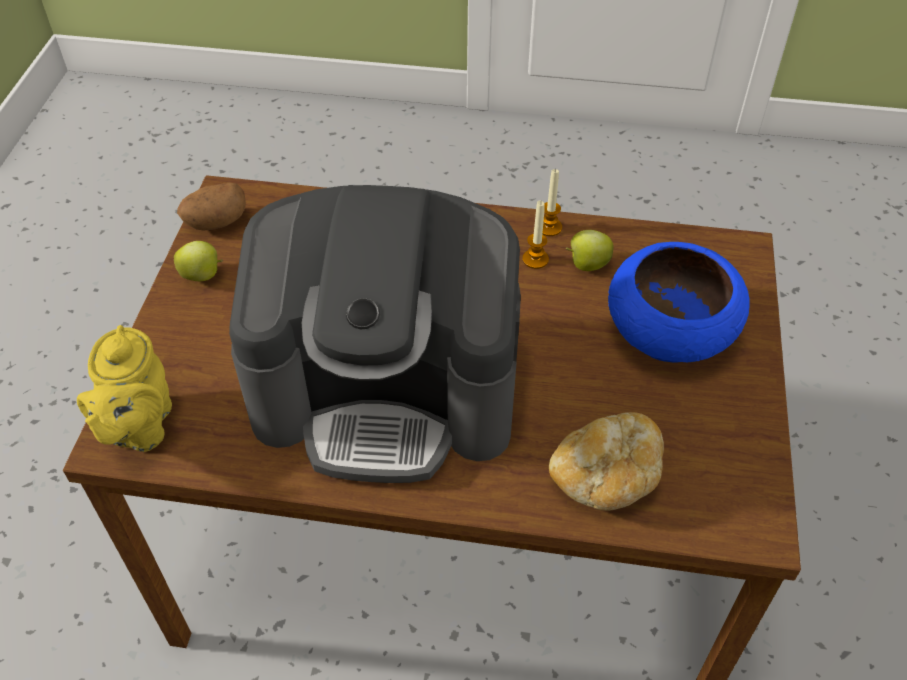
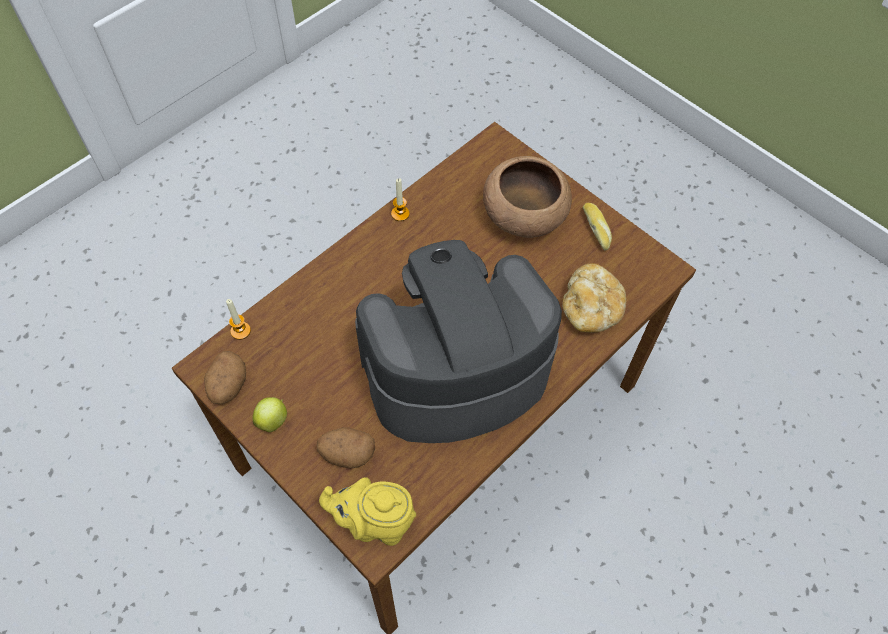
camera: 55 degrees left, 10 degrees up
yellow teapot [77,325,172,452] -> yellow teapot turned 150 degrees clockwise [319,477,416,546]
coffee machine [229,185,521,483] -> coffee machine turned 150 degrees counterclockwise [355,240,562,443]
candle [522,201,549,269] -> candle moved to [226,299,251,340]
apple [566,230,614,271] -> none
blue bowl [608,242,749,362] -> brown bowl [483,156,572,238]
none -> potato [317,427,375,468]
none -> bread [583,203,612,250]

